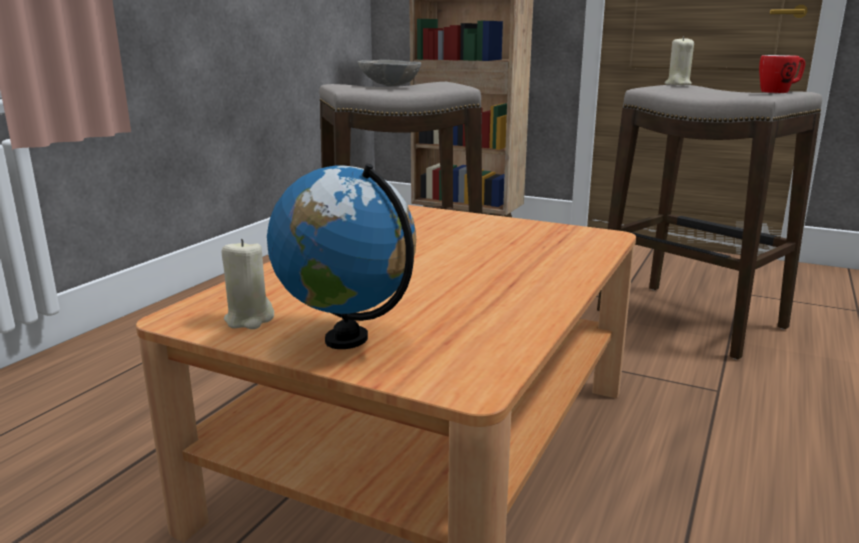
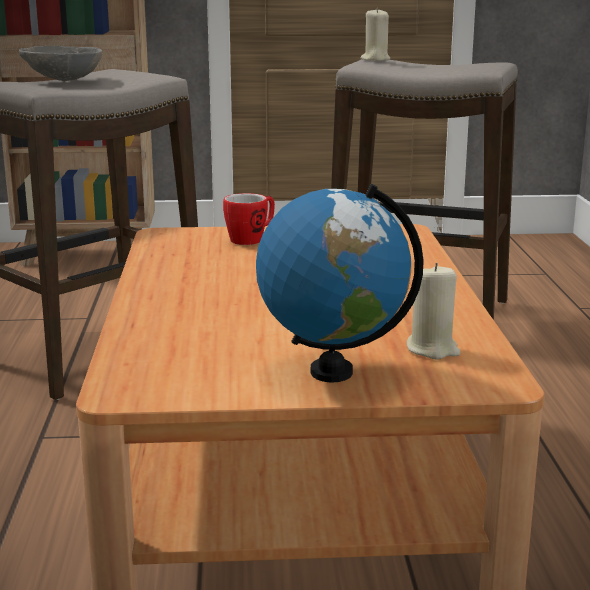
camera: 30 degrees left, 0 degrees up
beige candle [222,239,274,329] -> beige candle moved to [407,263,461,359]
mug [759,55,805,93] -> mug moved to [223,193,275,245]

